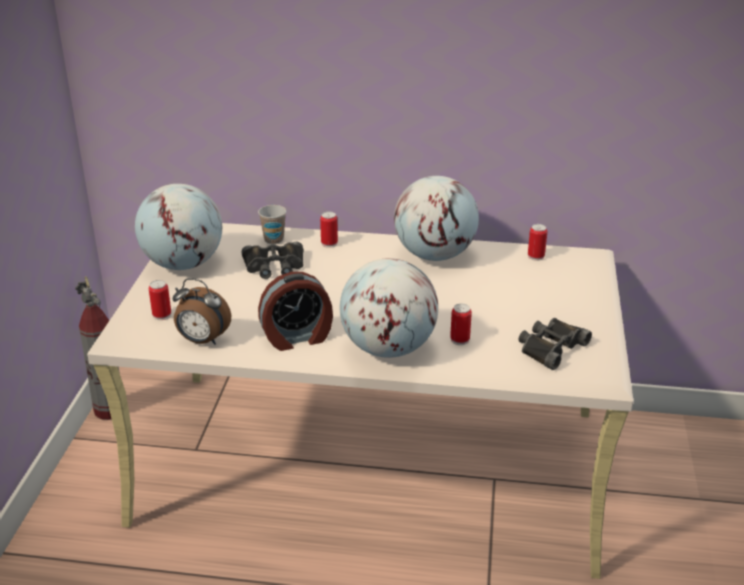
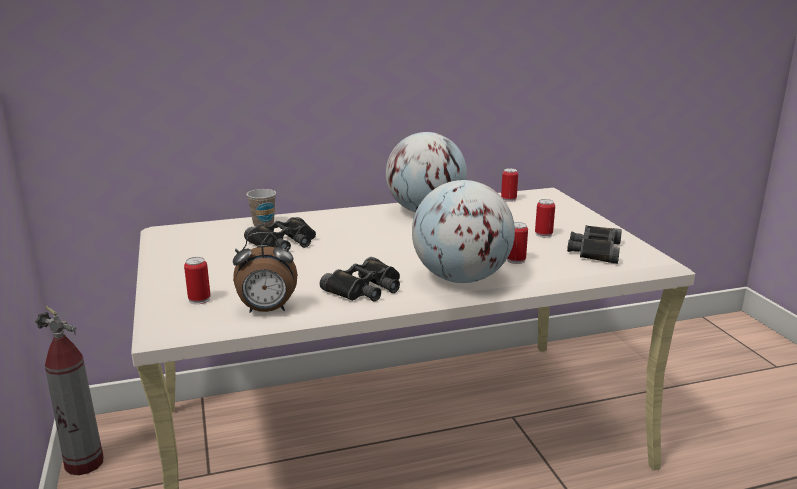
camera: 25 degrees left, 10 degrees down
globe [135,184,222,270] -> none
alarm clock [258,272,333,351] -> black binoculars [320,257,400,302]
can [320,212,338,248] -> can moved to [535,199,555,238]

